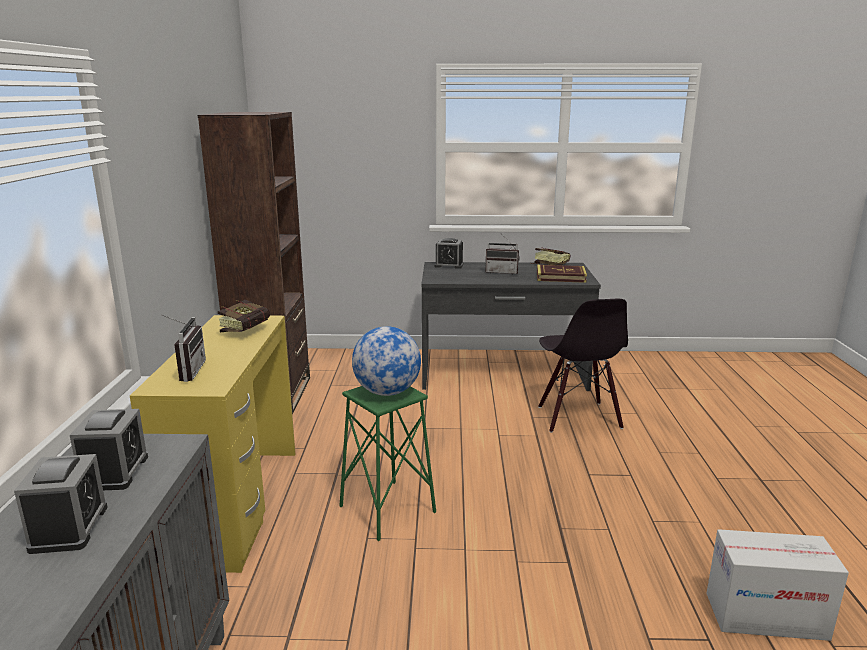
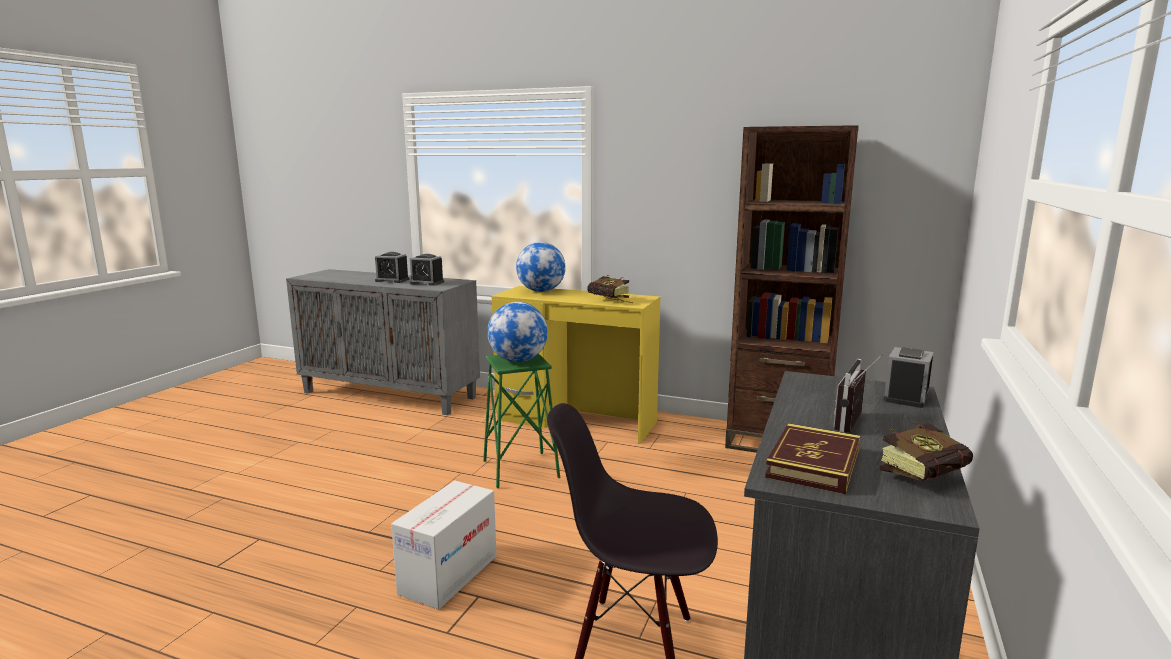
camera: 110 degrees right, 5 degrees down
radio [161,315,206,382] -> globe [516,242,566,292]
cardboard box [707,529,849,641] -> cardboard box moved to [391,480,496,610]

